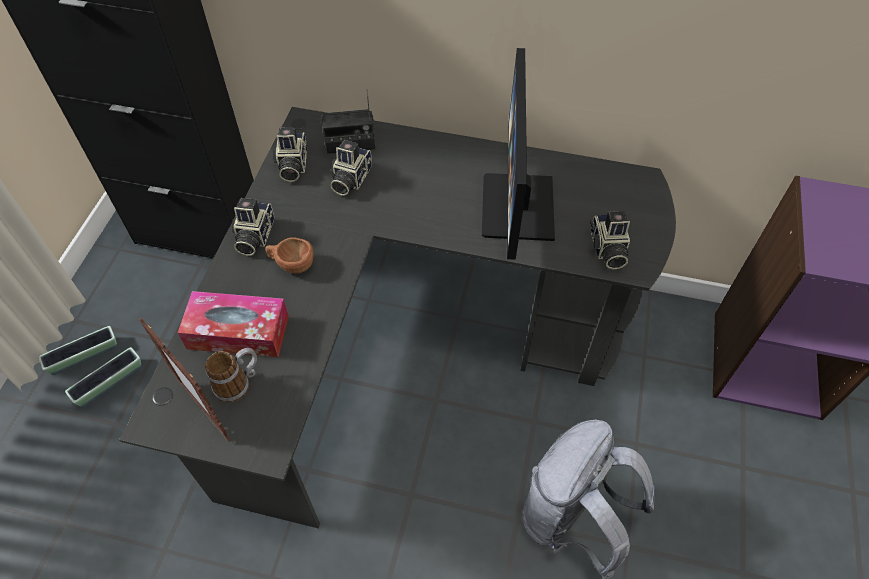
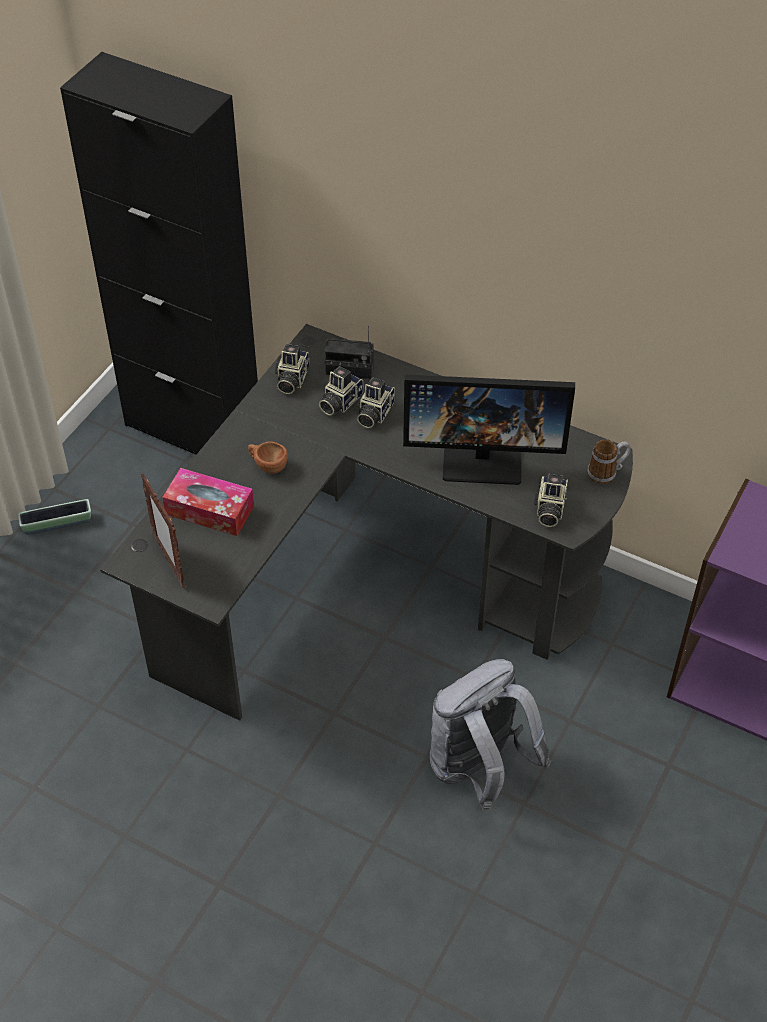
camera: 15 degrees right, 5 degrees down
planter [65,347,142,407] -> none
mug [205,348,257,403] -> mug moved to [587,440,631,484]
camera [232,198,274,256] -> camera moved to [357,377,395,428]
monitor [482,48,555,260] -> monitor turned 105 degrees counterclockwise [403,375,575,485]

